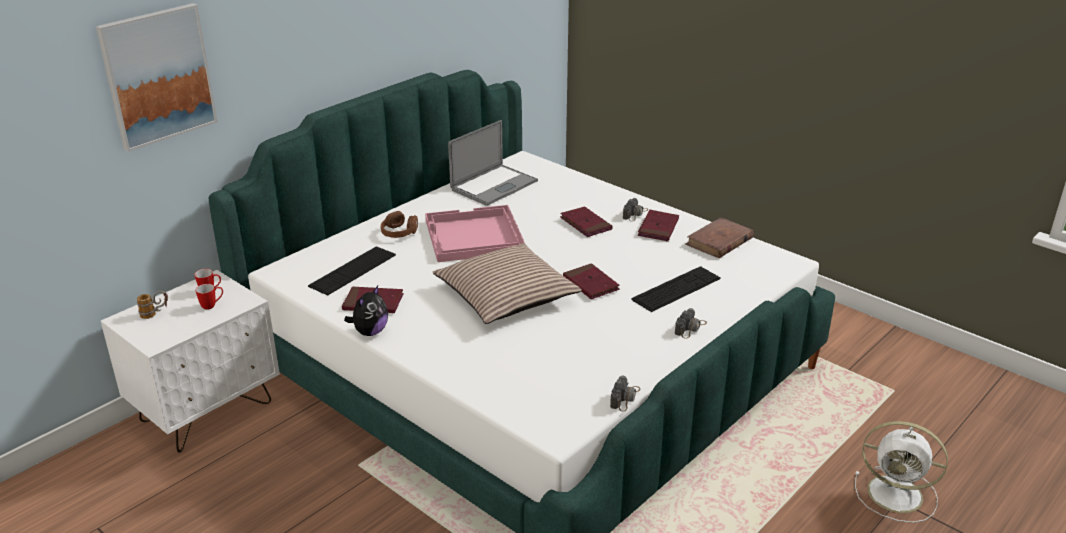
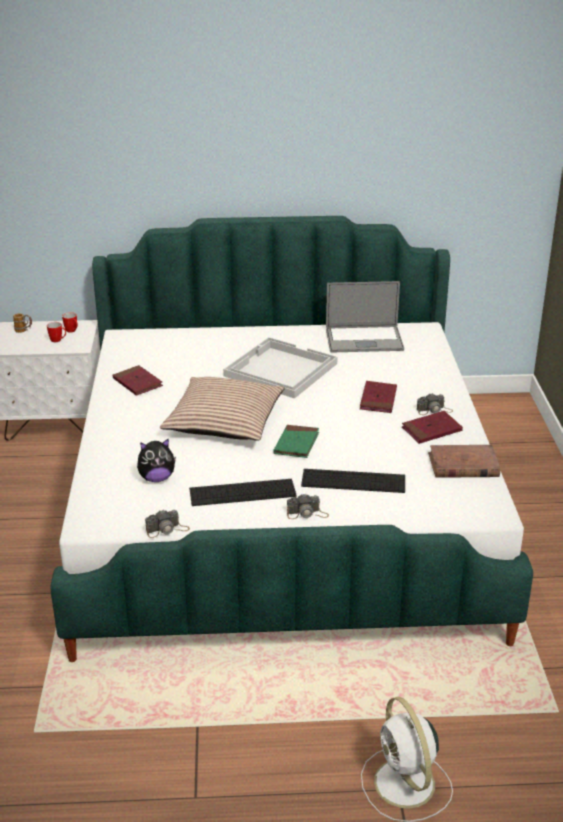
camera: 45 degrees right, 0 degrees up
picture [96,3,218,152] -> none
keyboard [308,246,396,296] -> keyboard moved to [189,479,297,506]
plush toy [344,286,388,336] -> plush toy moved to [137,438,176,482]
brown headphones [381,211,418,238] -> none
pink tray [425,205,525,262] -> white tray [223,337,337,399]
red book [563,263,620,299] -> green book [273,425,319,458]

